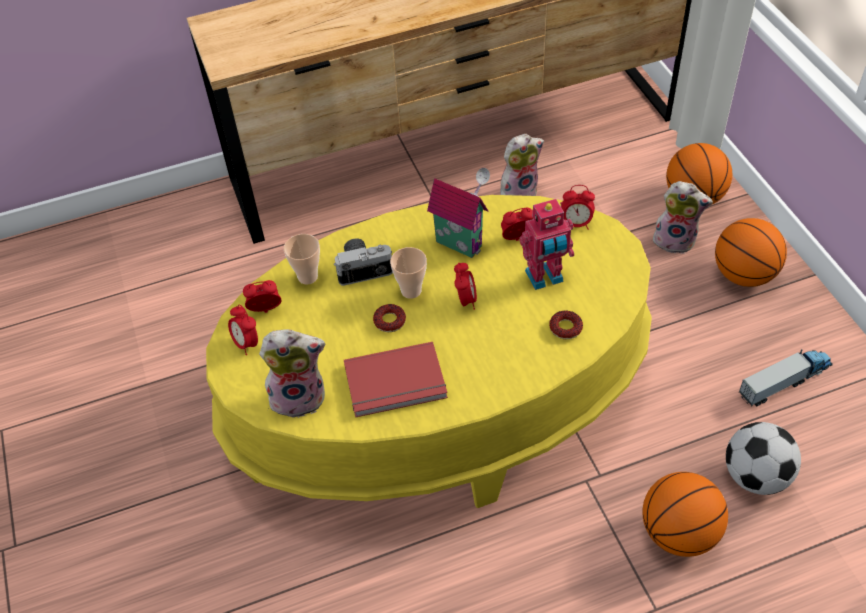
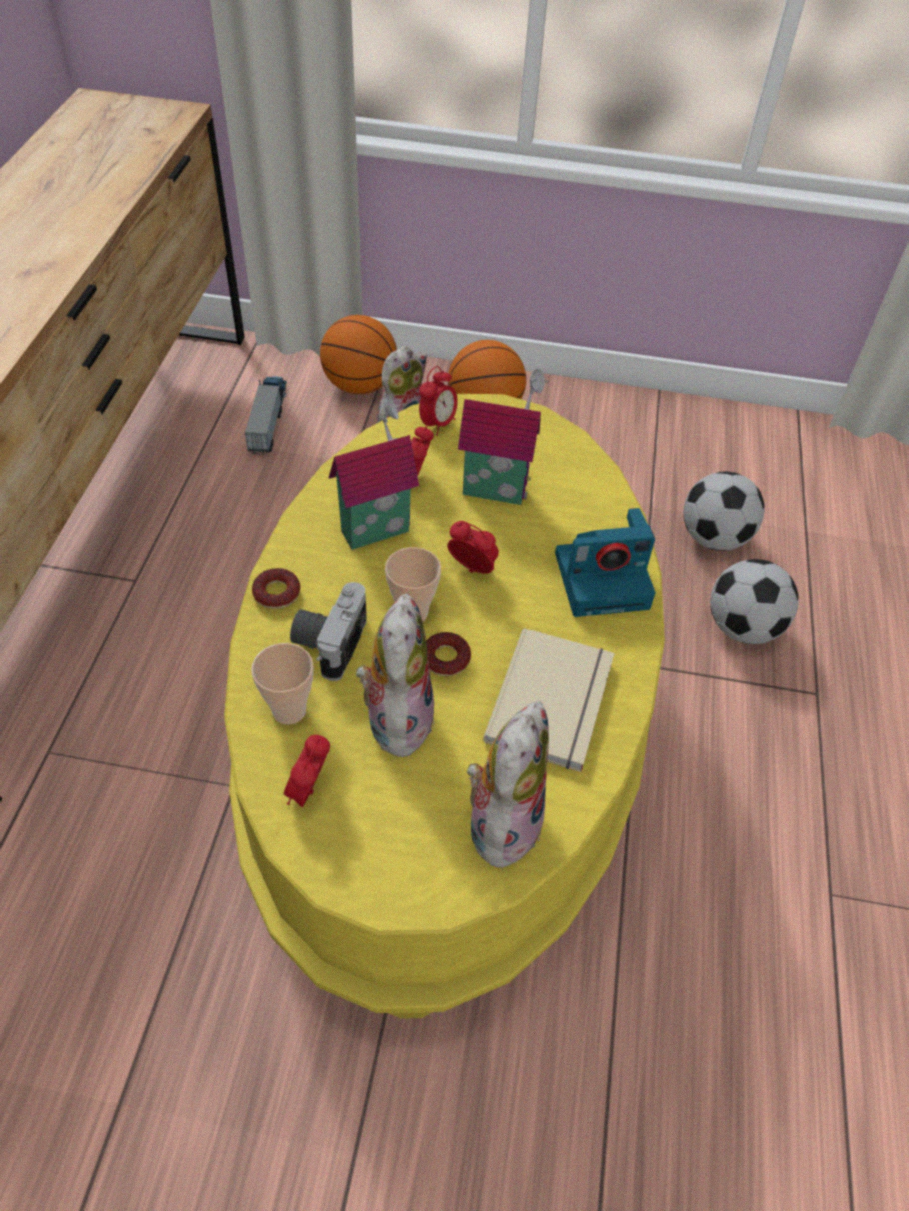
camera: 65 degrees left, 0 degrees up
alarm clock [228,305,258,355] -> none
red book [344,342,448,418] -> beige book [483,628,615,772]
plush toy [500,134,544,196] -> plush toy moved to [356,594,434,757]
toy robot [519,199,574,290] -> toy house [458,369,548,505]
donut [549,311,583,339] -> donut moved to [252,568,300,609]
basketball [642,472,728,557] -> football [710,559,799,644]
toy truck [739,349,833,407] -> toy truck moved to [244,376,287,455]
none -> camera [555,508,655,617]

